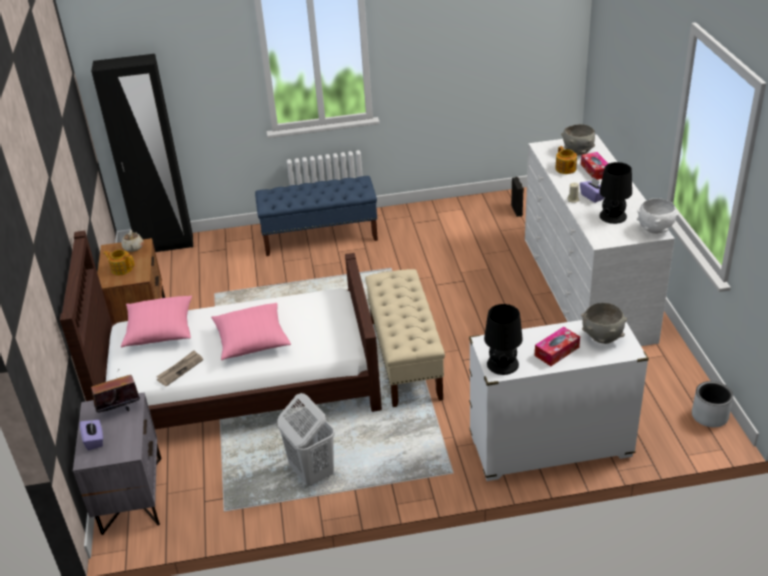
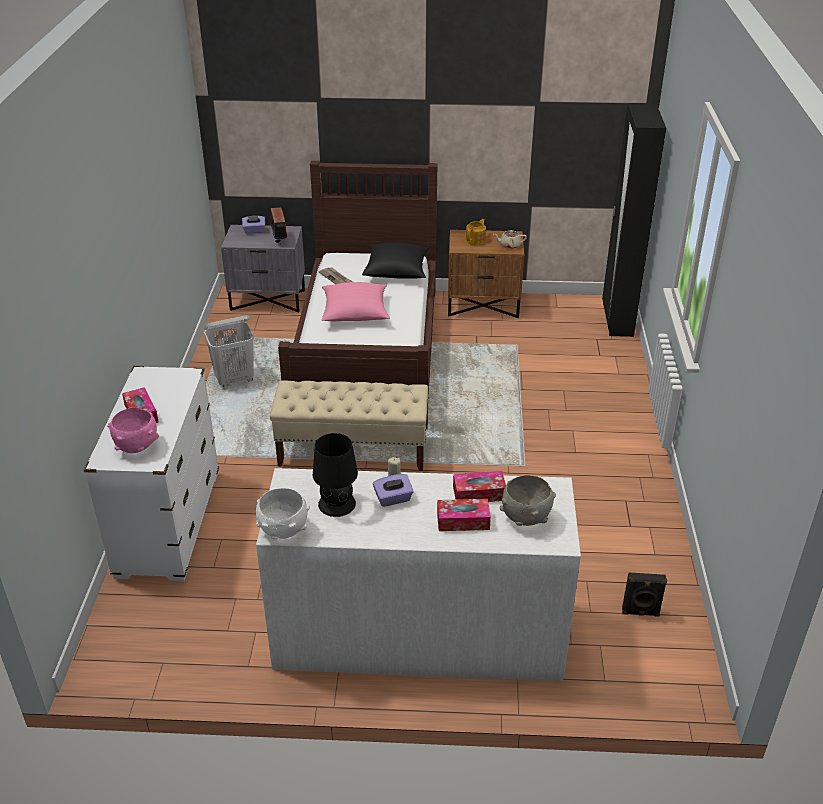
camera: 100 degrees right, 0 degrees up
pink pillow [121,296,192,347] -> black pillow [362,243,429,279]
blue bench [255,176,378,256] -> none
black table lamp [484,304,523,375] -> none
teapot [555,146,577,174] -> tissue box [453,471,506,502]
grey bowl [581,303,627,344] -> pink bowl [107,407,159,453]
grey planter [692,381,733,427] -> none

